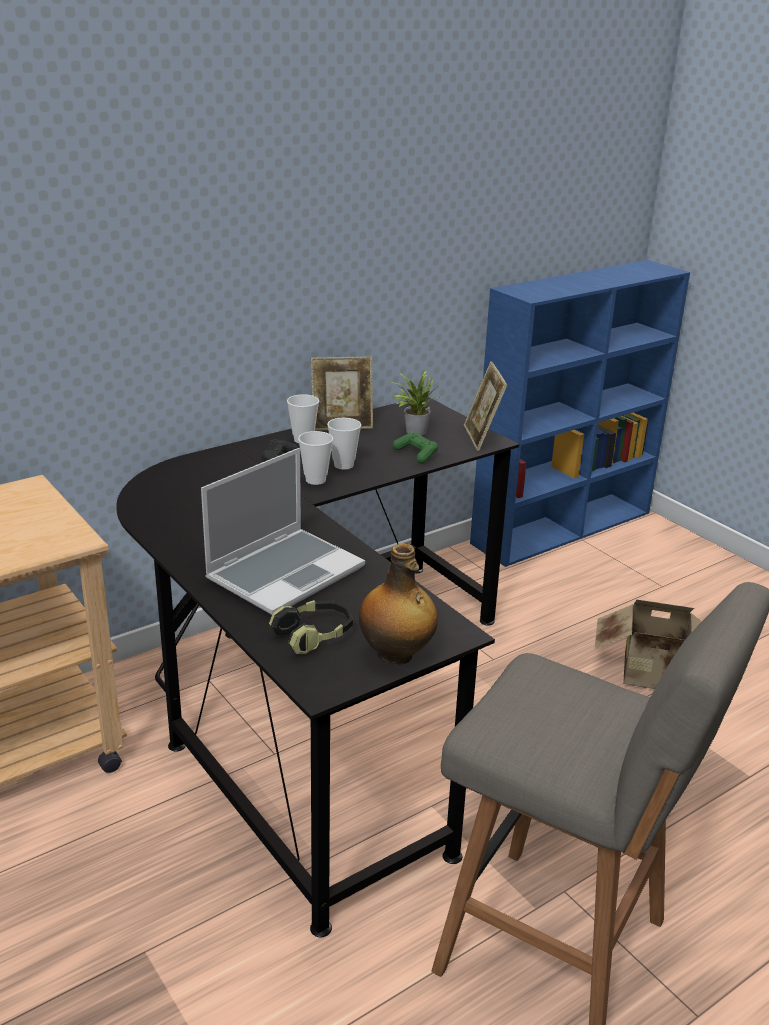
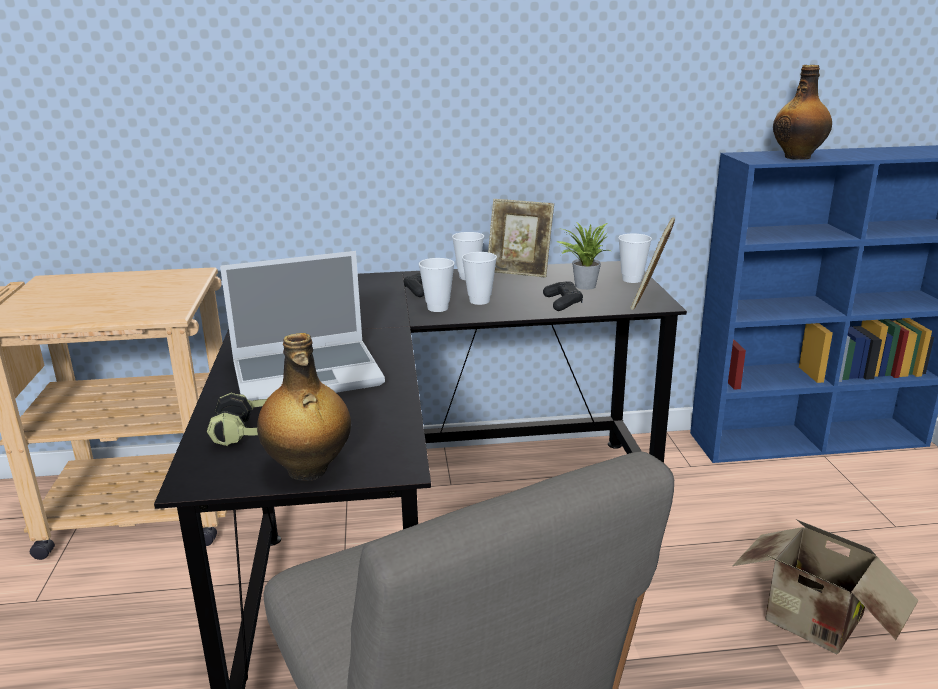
camera: 30 degrees right, 5 degrees down
green game controller [393,432,438,464] -> black game controller [543,281,583,311]
none -> cup [618,234,652,283]
none -> bottle [773,65,832,160]

